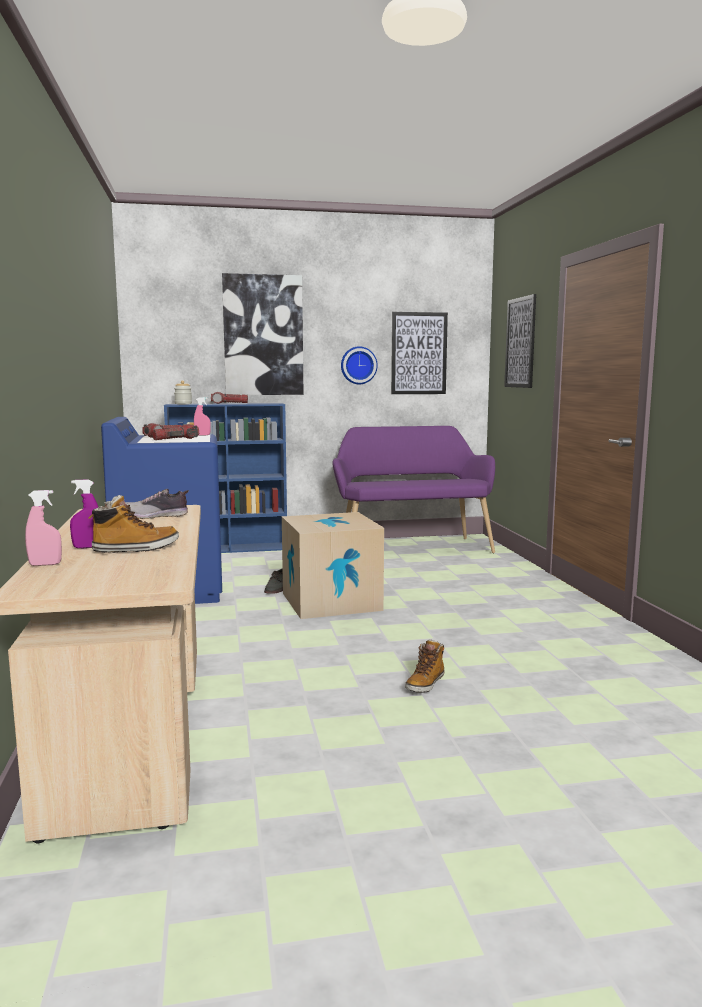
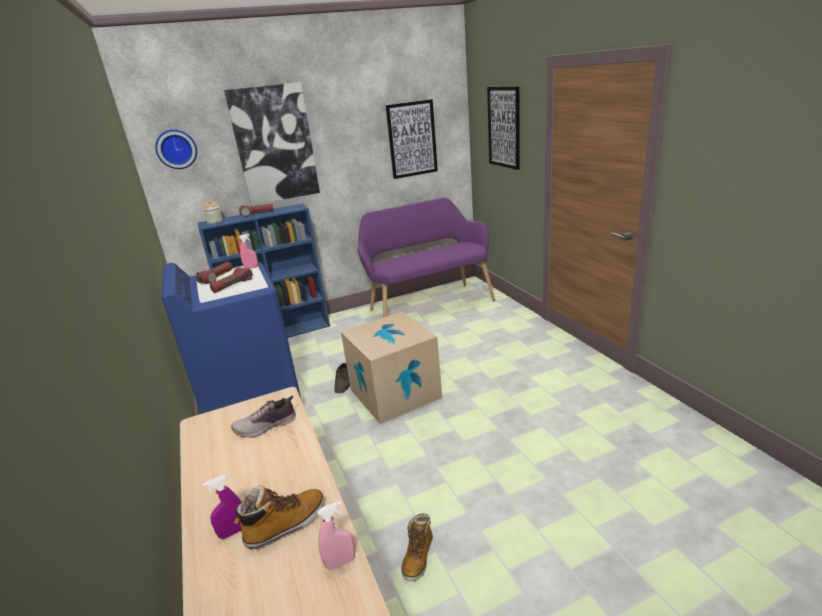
camera: 10 degrees left, 15 degrees up
pink spray bottle [25,490,62,566] -> pink spray bottle moved to [317,501,355,570]
wall clock [341,346,378,384] -> wall clock moved to [155,130,197,169]
boot [405,639,444,692] -> boot moved to [401,514,433,581]

